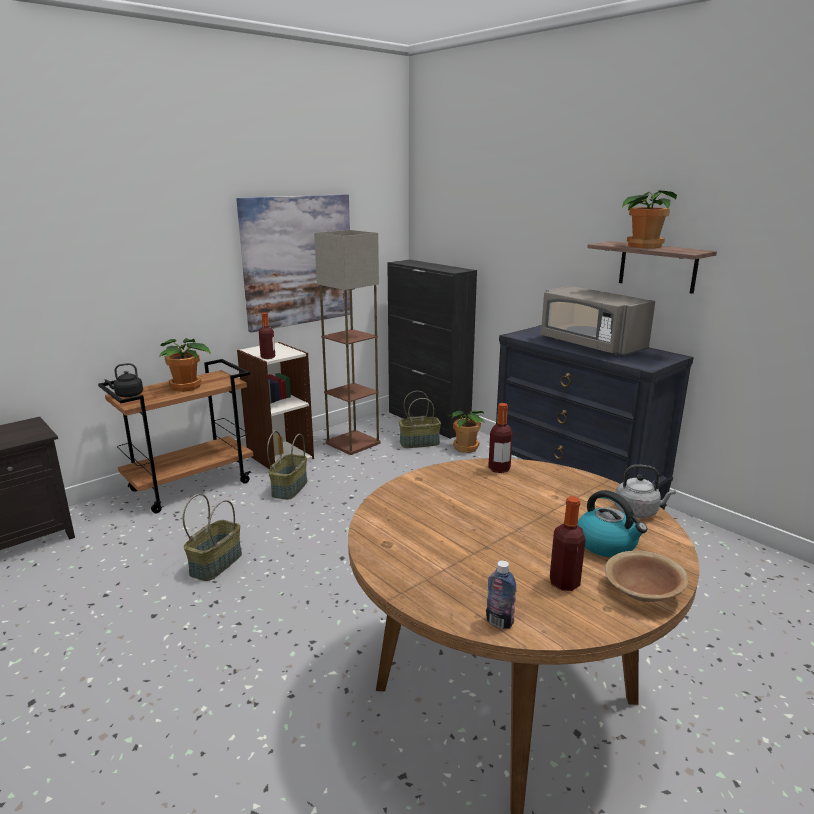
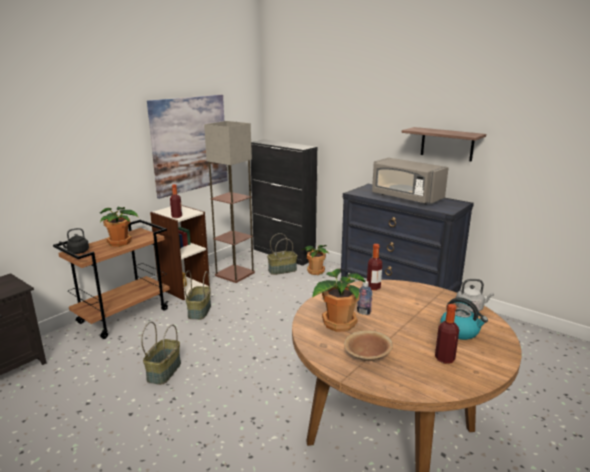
camera: 10 degrees left, 0 degrees up
bottle [486,560,516,629] -> bottle moved to [357,281,373,315]
brown bowl [605,551,689,602] -> brown bowl moved to [344,330,393,361]
potted plant [622,190,677,248] -> potted plant moved to [312,269,366,332]

